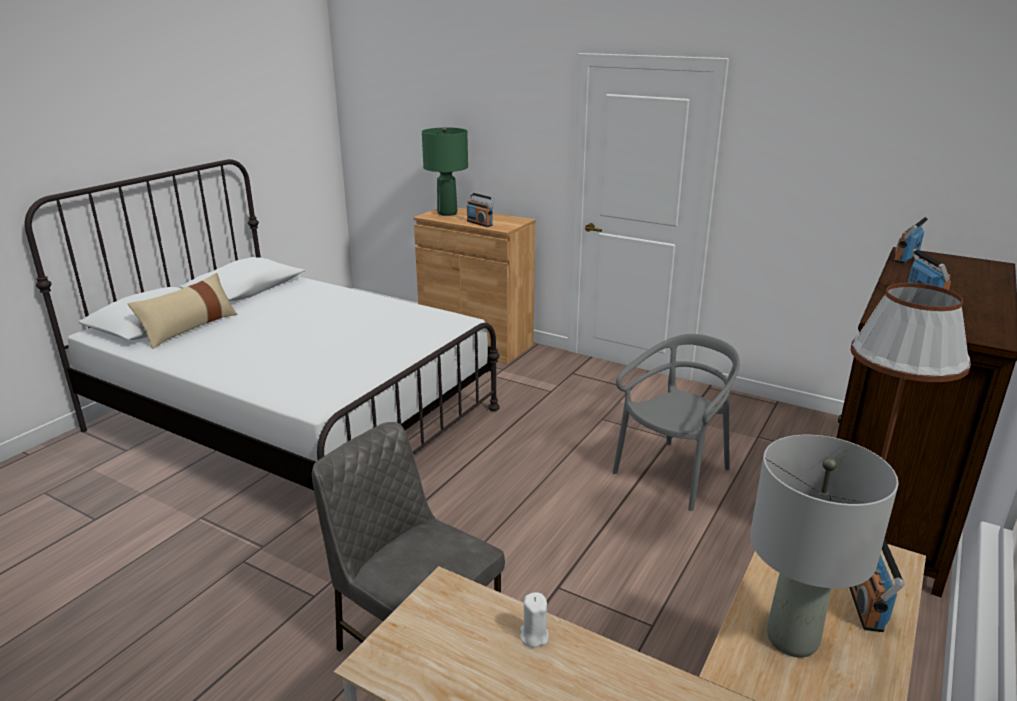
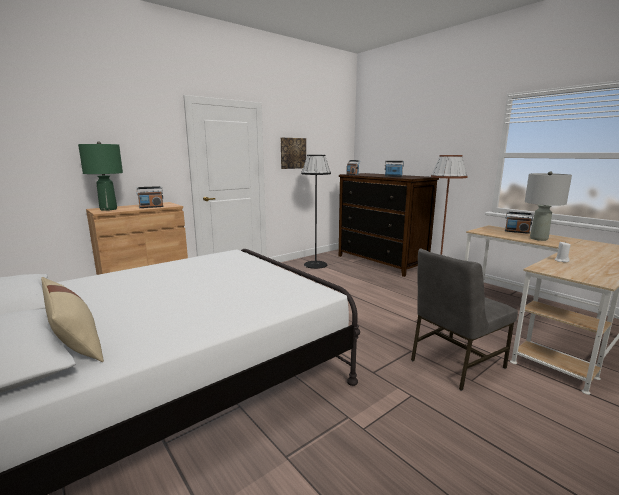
camera: 70 degrees left, 10 degrees down
grey chair [612,334,740,511] -> none
none -> picture [281,138,306,169]
none -> black floor lamp [301,155,331,269]

